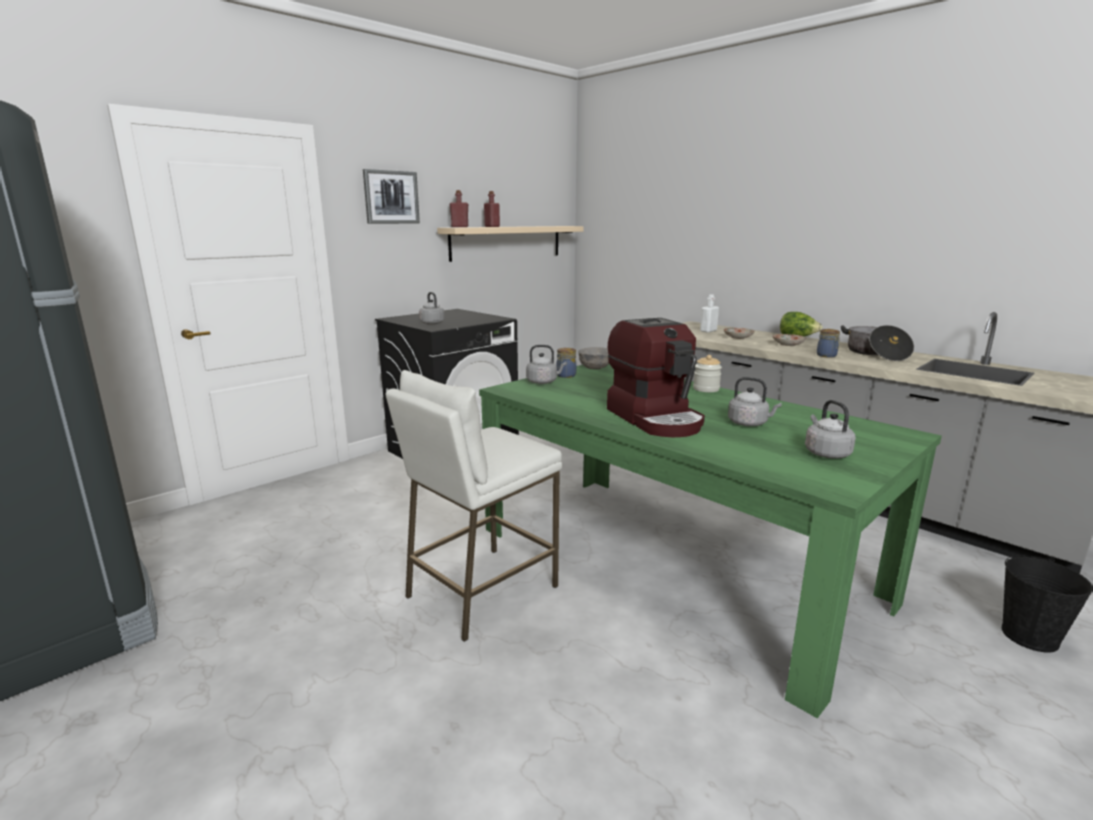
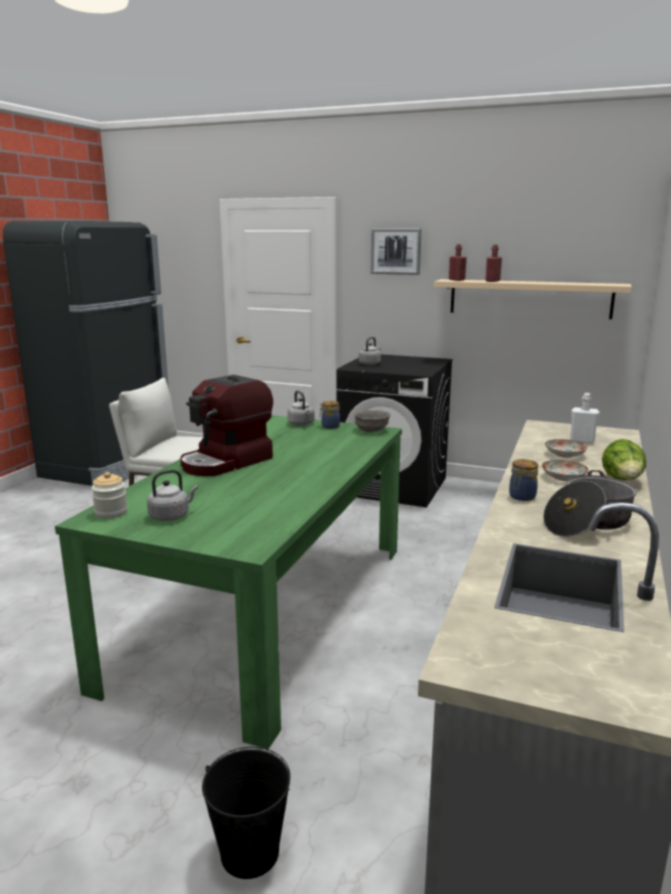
camera: 65 degrees right, 0 degrees up
jar [693,355,722,392] -> jar moved to [91,472,128,519]
grey kettle [728,377,782,426] -> none

